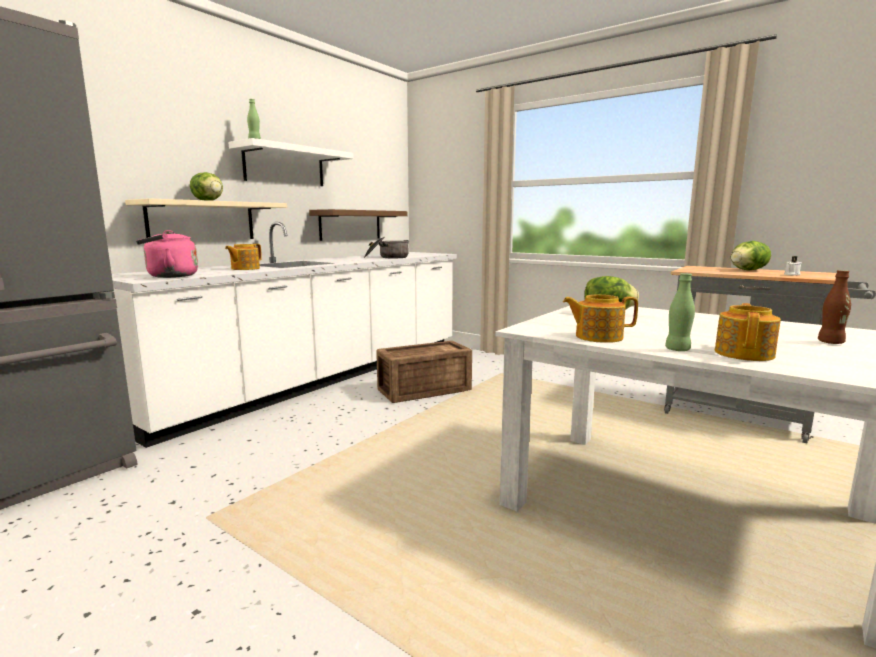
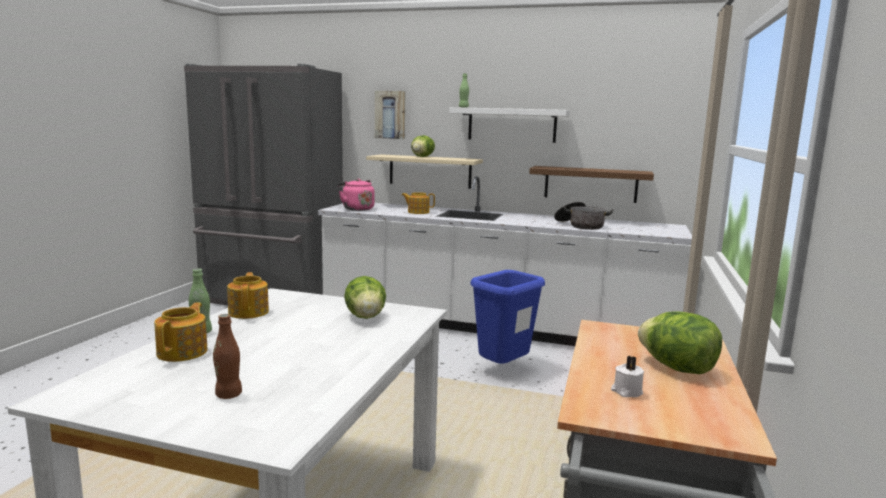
camera: 70 degrees right, 0 degrees up
crate [376,341,472,403] -> blue trash can [470,270,545,364]
teapot [715,303,781,361] -> teapot turned 90 degrees counterclockwise [154,303,208,362]
none -> picture [375,91,405,139]

